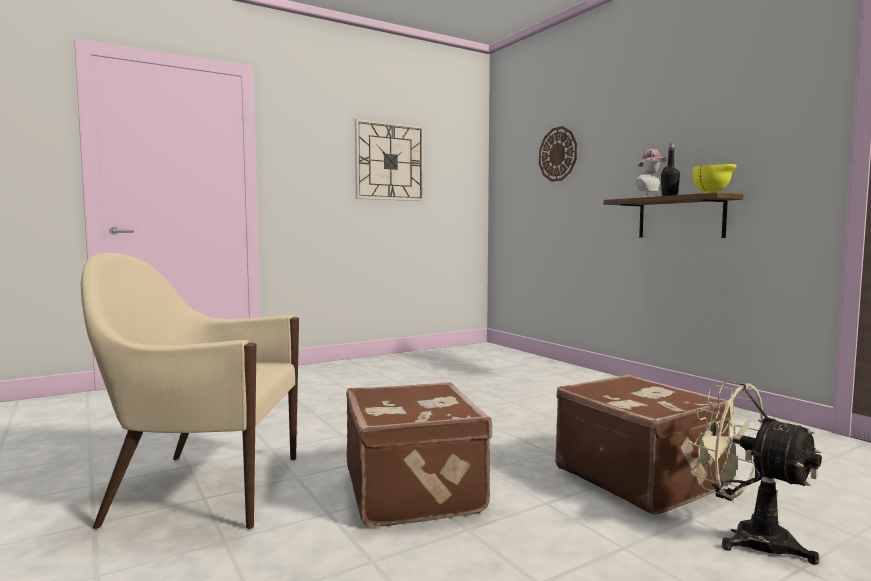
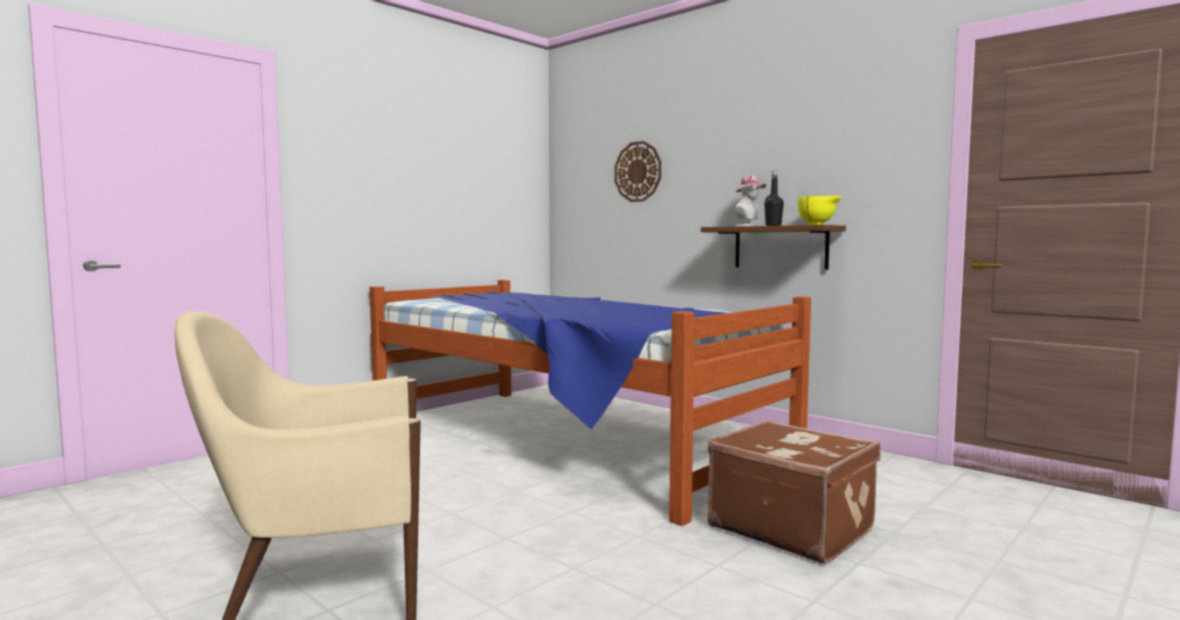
camera: 15 degrees left, 0 degrees up
brown suitcase [346,382,492,527] -> none
wall clock [355,119,424,201] -> none
beige fan [688,381,822,565] -> none
none -> bed [370,280,811,526]

